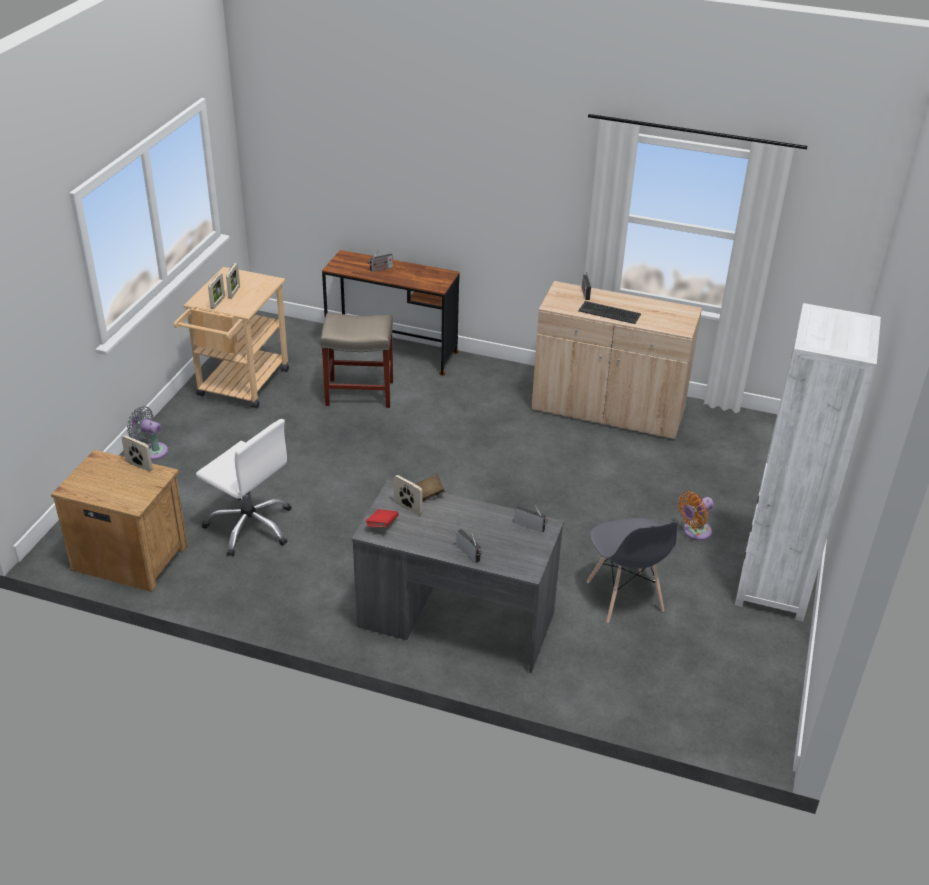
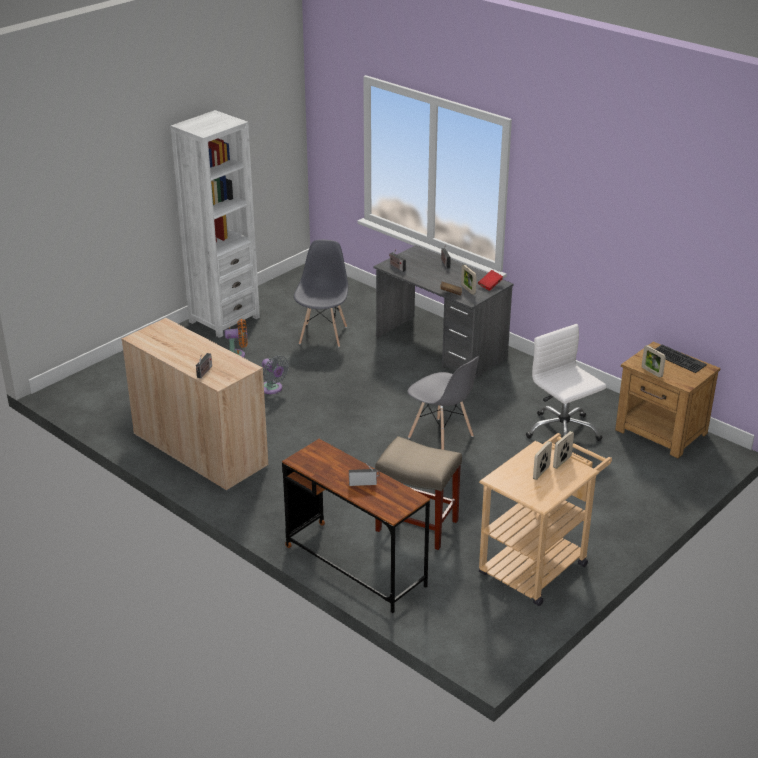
camera: 155 degrees left, 5 degrees down
grey fan [127,406,168,460] -> grey fan moved to [262,355,289,394]
keyboard [578,301,641,324] -> keyboard moved to [656,345,707,373]
none -> grey chair [407,356,479,450]

